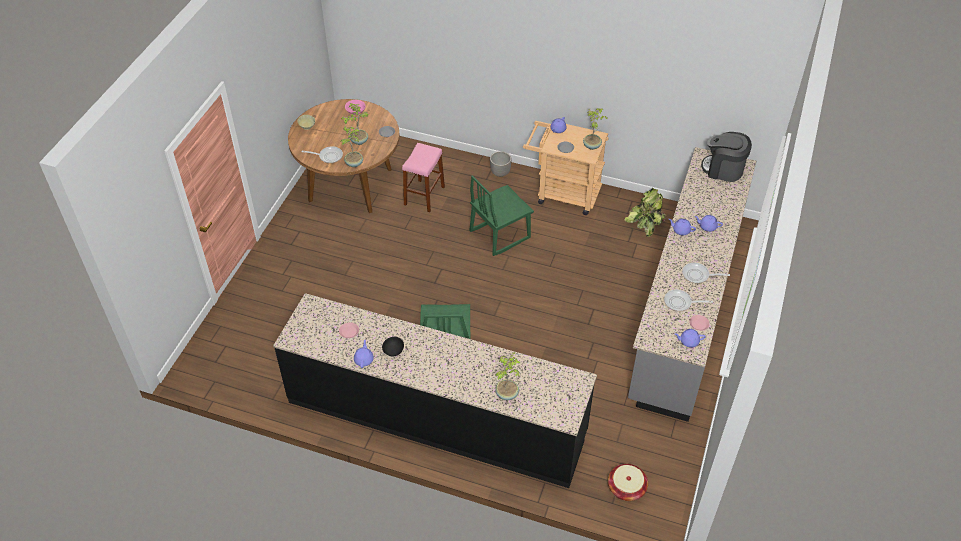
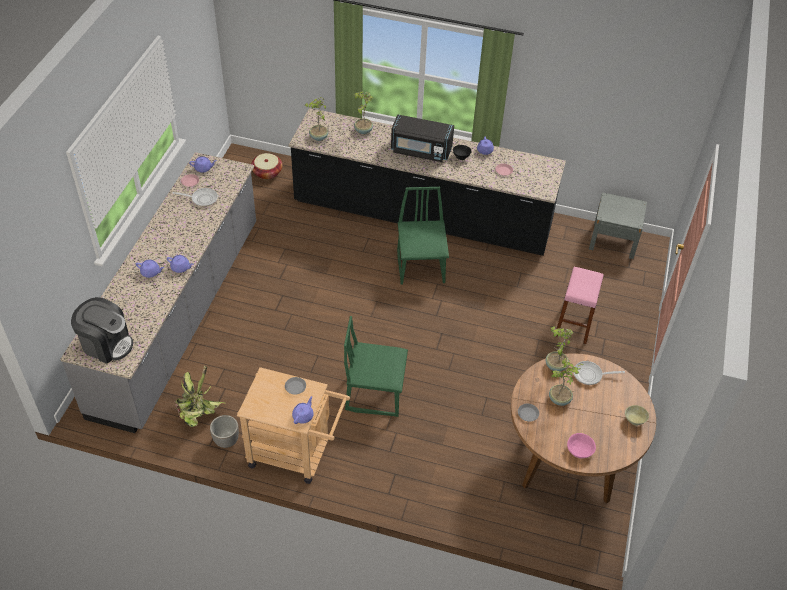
camera: 175 degrees right, 0 degrees up
pink stool [402,143,445,212] -> pink stool moved to [556,267,604,344]
green chair [469,175,534,256] -> green chair turned 135 degrees counterclockwise [344,316,408,417]
planter [490,151,512,177] -> planter moved to [210,415,239,448]
potted plant [583,108,607,150] -> potted plant moved to [304,97,328,141]
frying pan [682,263,730,284] -> none
none -> black microwave [391,114,454,162]
none -> grey nightstand [589,192,647,259]

